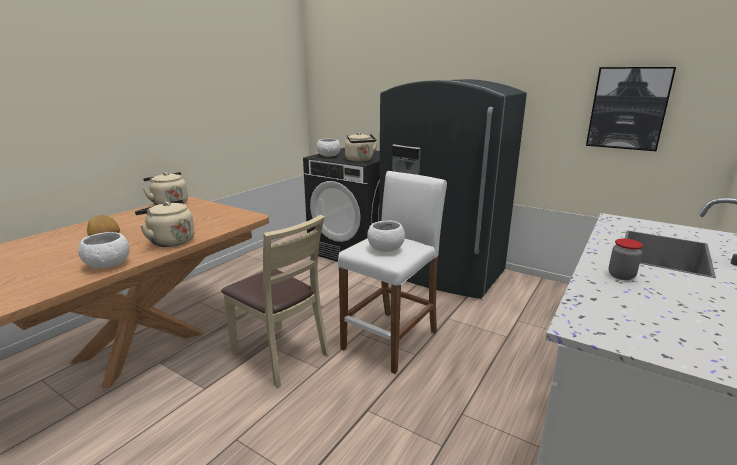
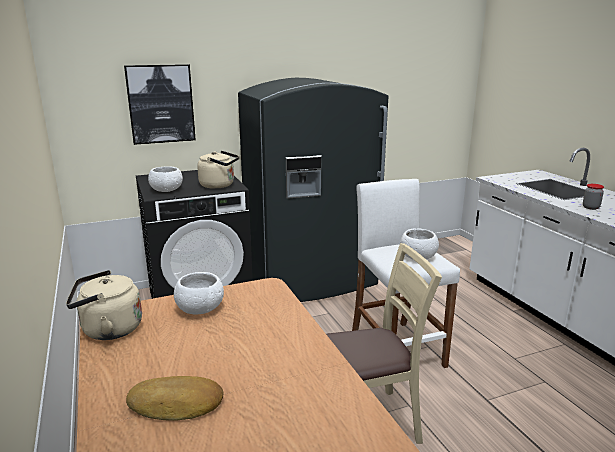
camera: 55 degrees left, 0 degrees up
white bowl [78,232,130,269] -> white bowl moved to [174,272,224,314]
beige kettle [135,200,195,247] -> none
picture [586,67,676,151] -> picture moved to [124,64,196,145]

